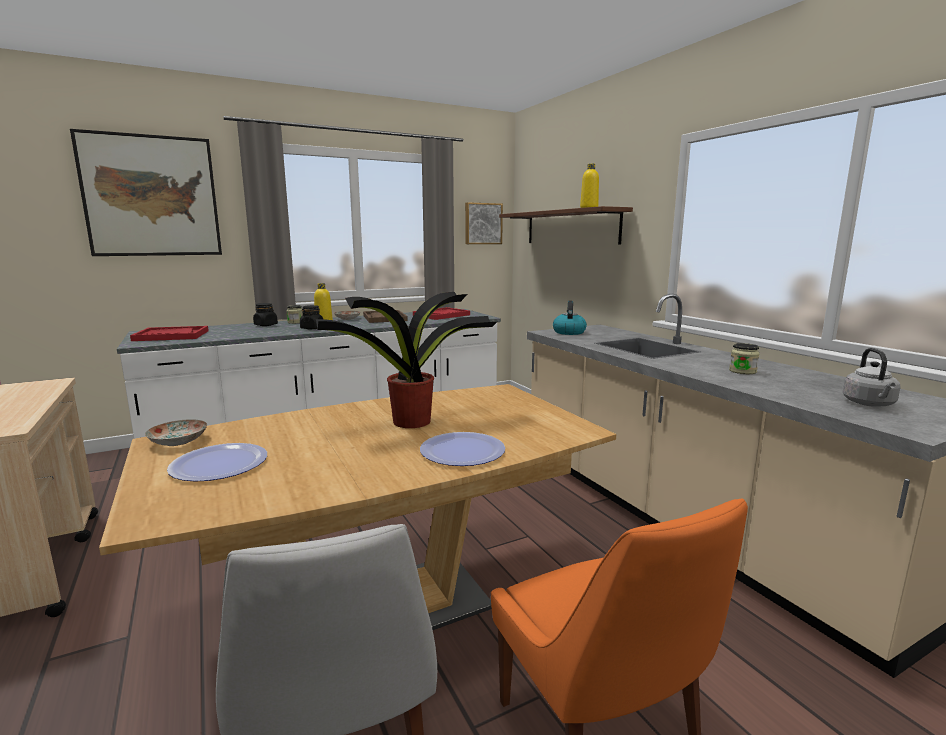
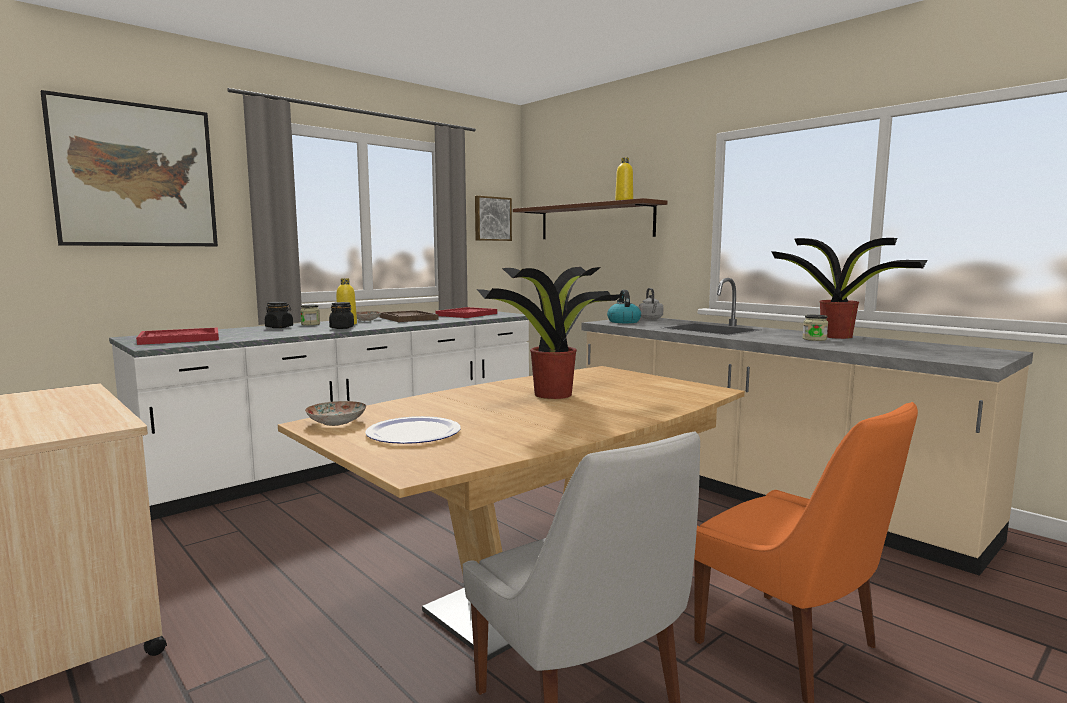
camera: 15 degrees left, 5 degrees down
plate [420,432,505,466] -> none
grey kettle [843,348,901,407] -> grey kettle moved to [638,288,664,319]
none -> potted plant [771,238,927,339]

